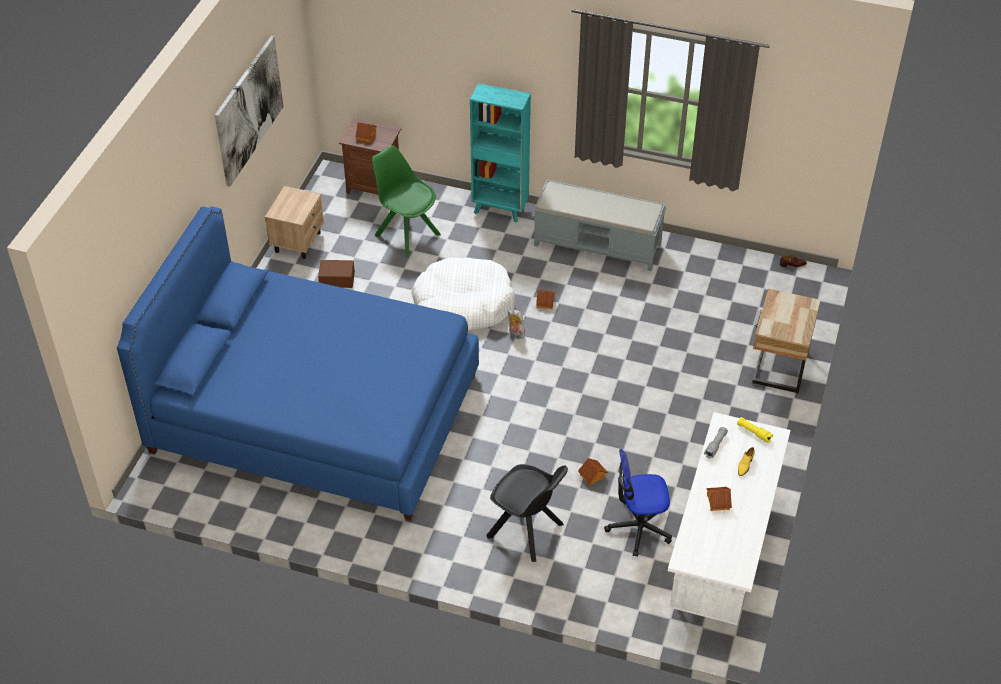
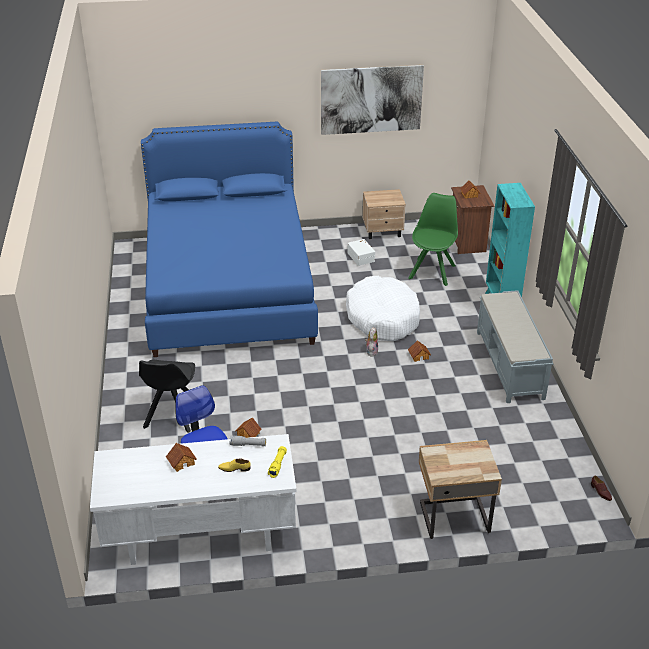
camera: 65 degrees right, 10 degrees down
brown storage box [318,260,355,288] -> white storage box [347,239,375,266]

